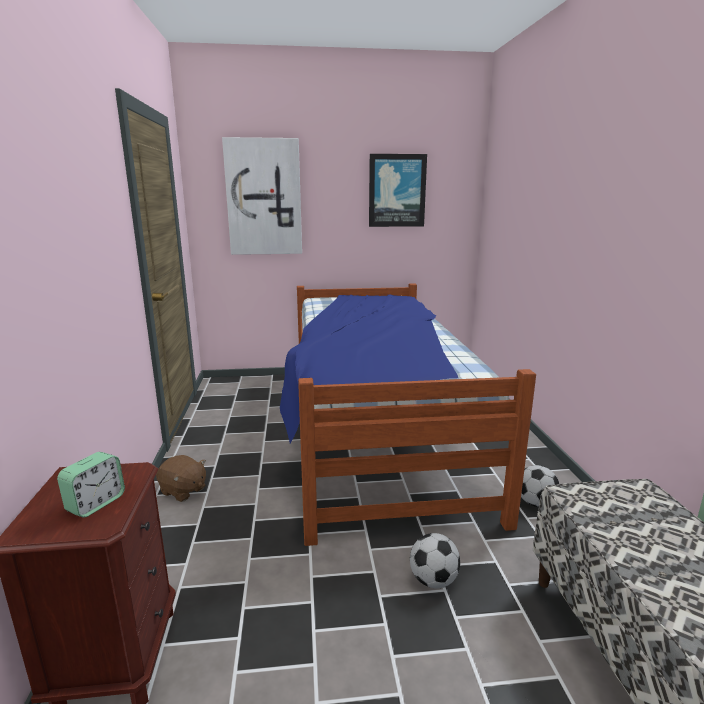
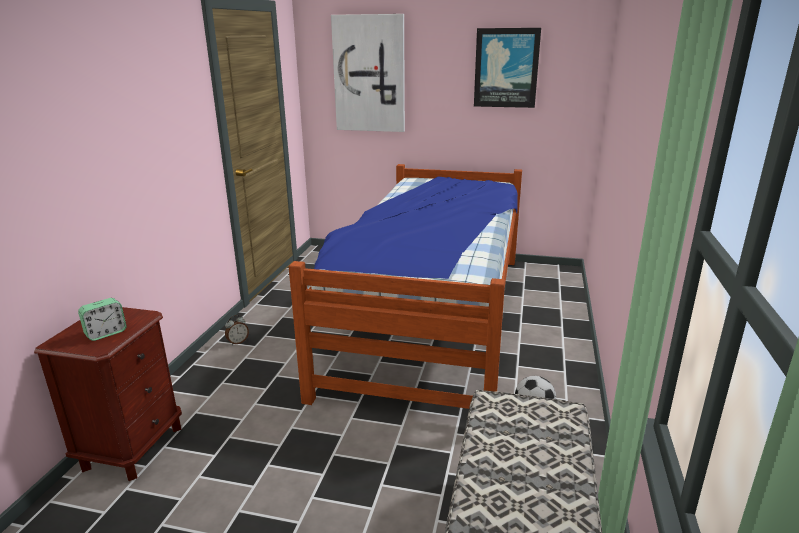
camera: 20 degrees right, 5 degrees up
brown plush toy [156,455,206,502] -> alarm clock [225,315,249,345]
football [410,533,460,588] -> none

